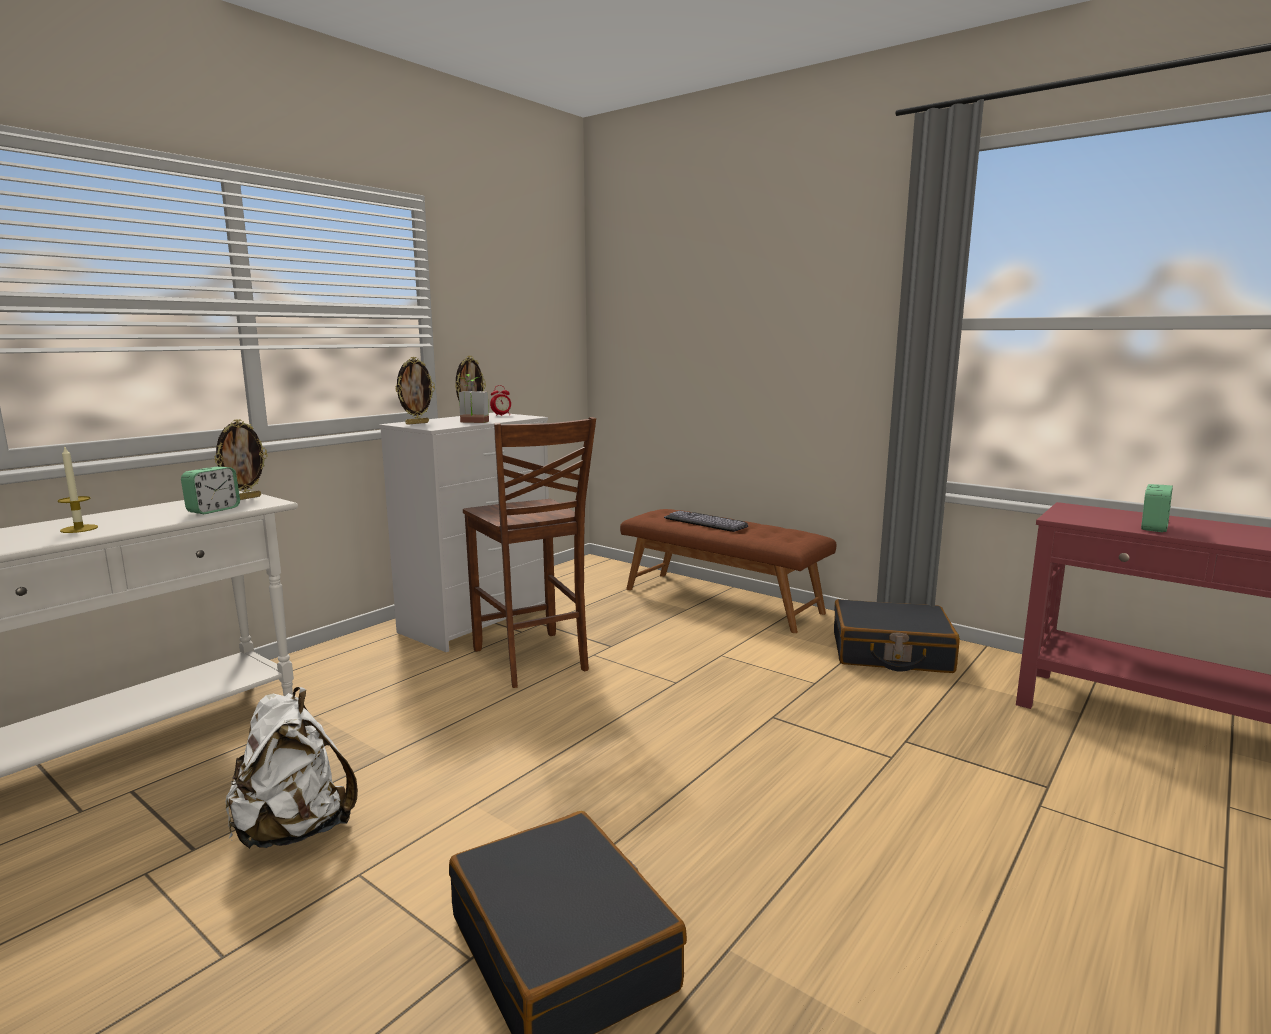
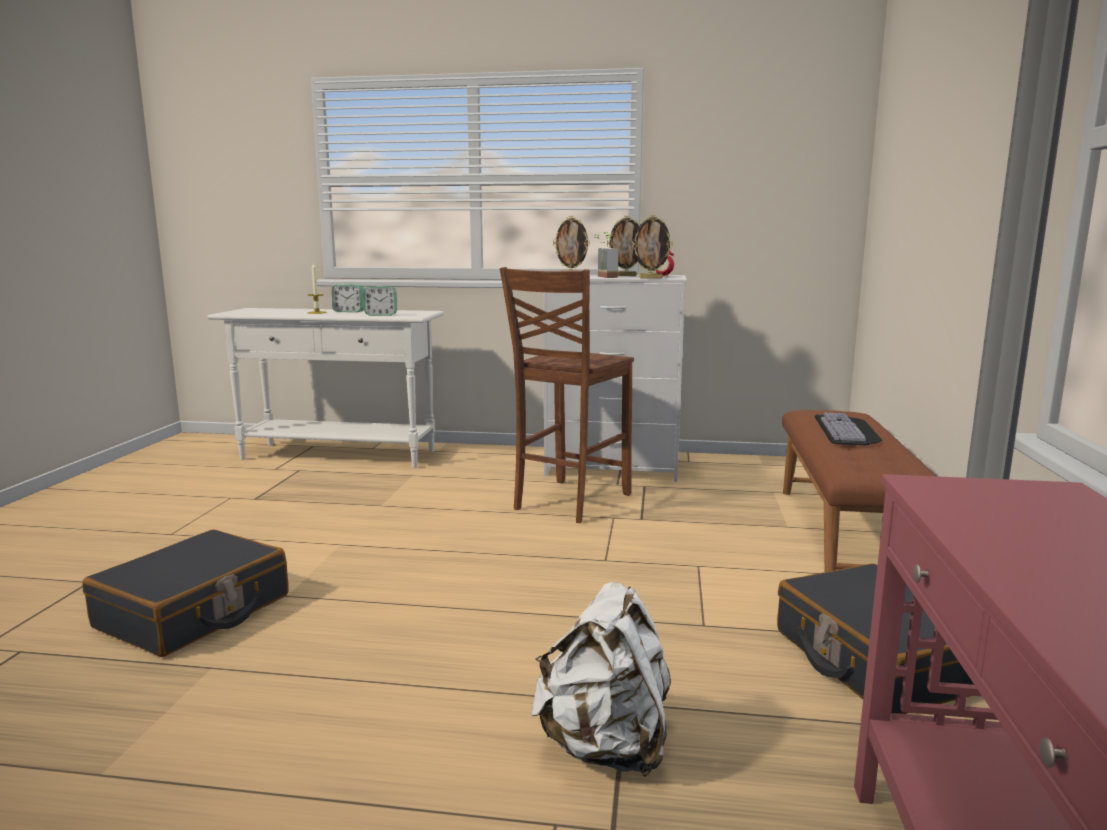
camera: 60 degrees right, 0 degrees up
picture frame [214,419,268,500] -> picture frame moved to [632,215,673,279]
white backpack [226,687,358,849] -> white backpack moved to [532,582,671,777]
alarm clock [1141,484,1173,532] -> alarm clock moved to [332,284,364,312]

